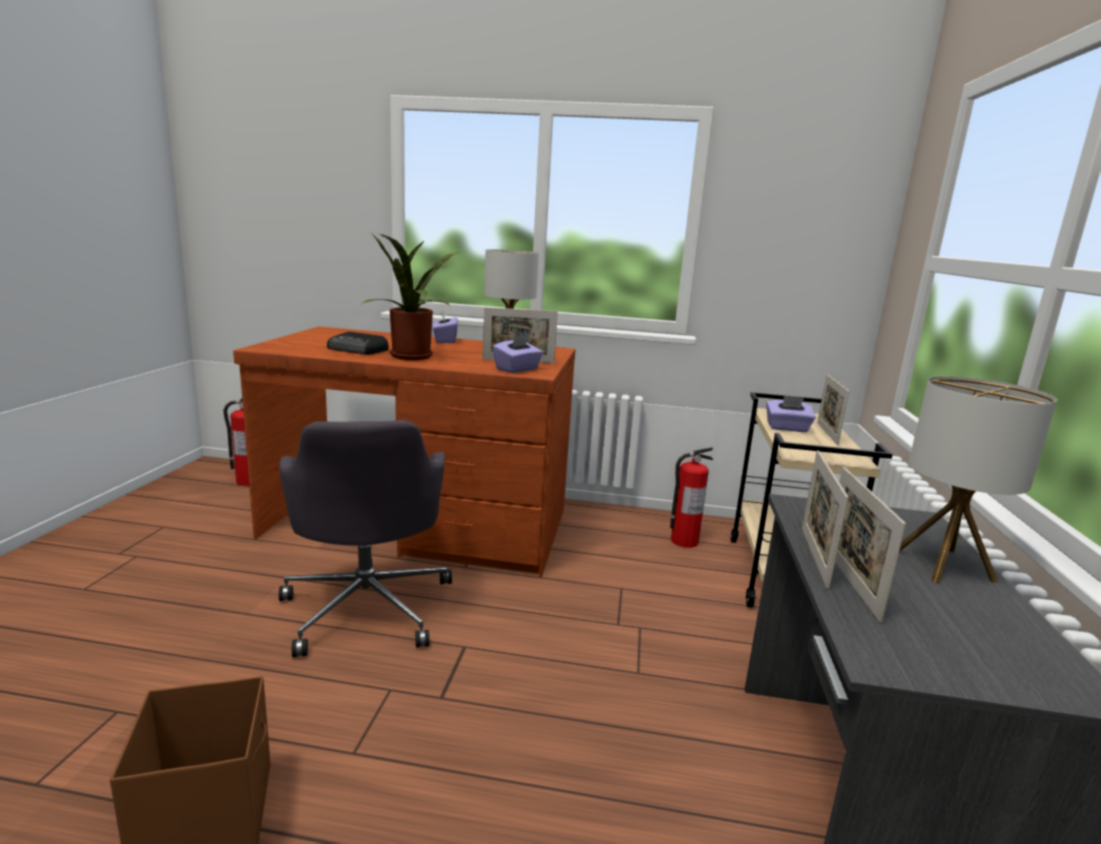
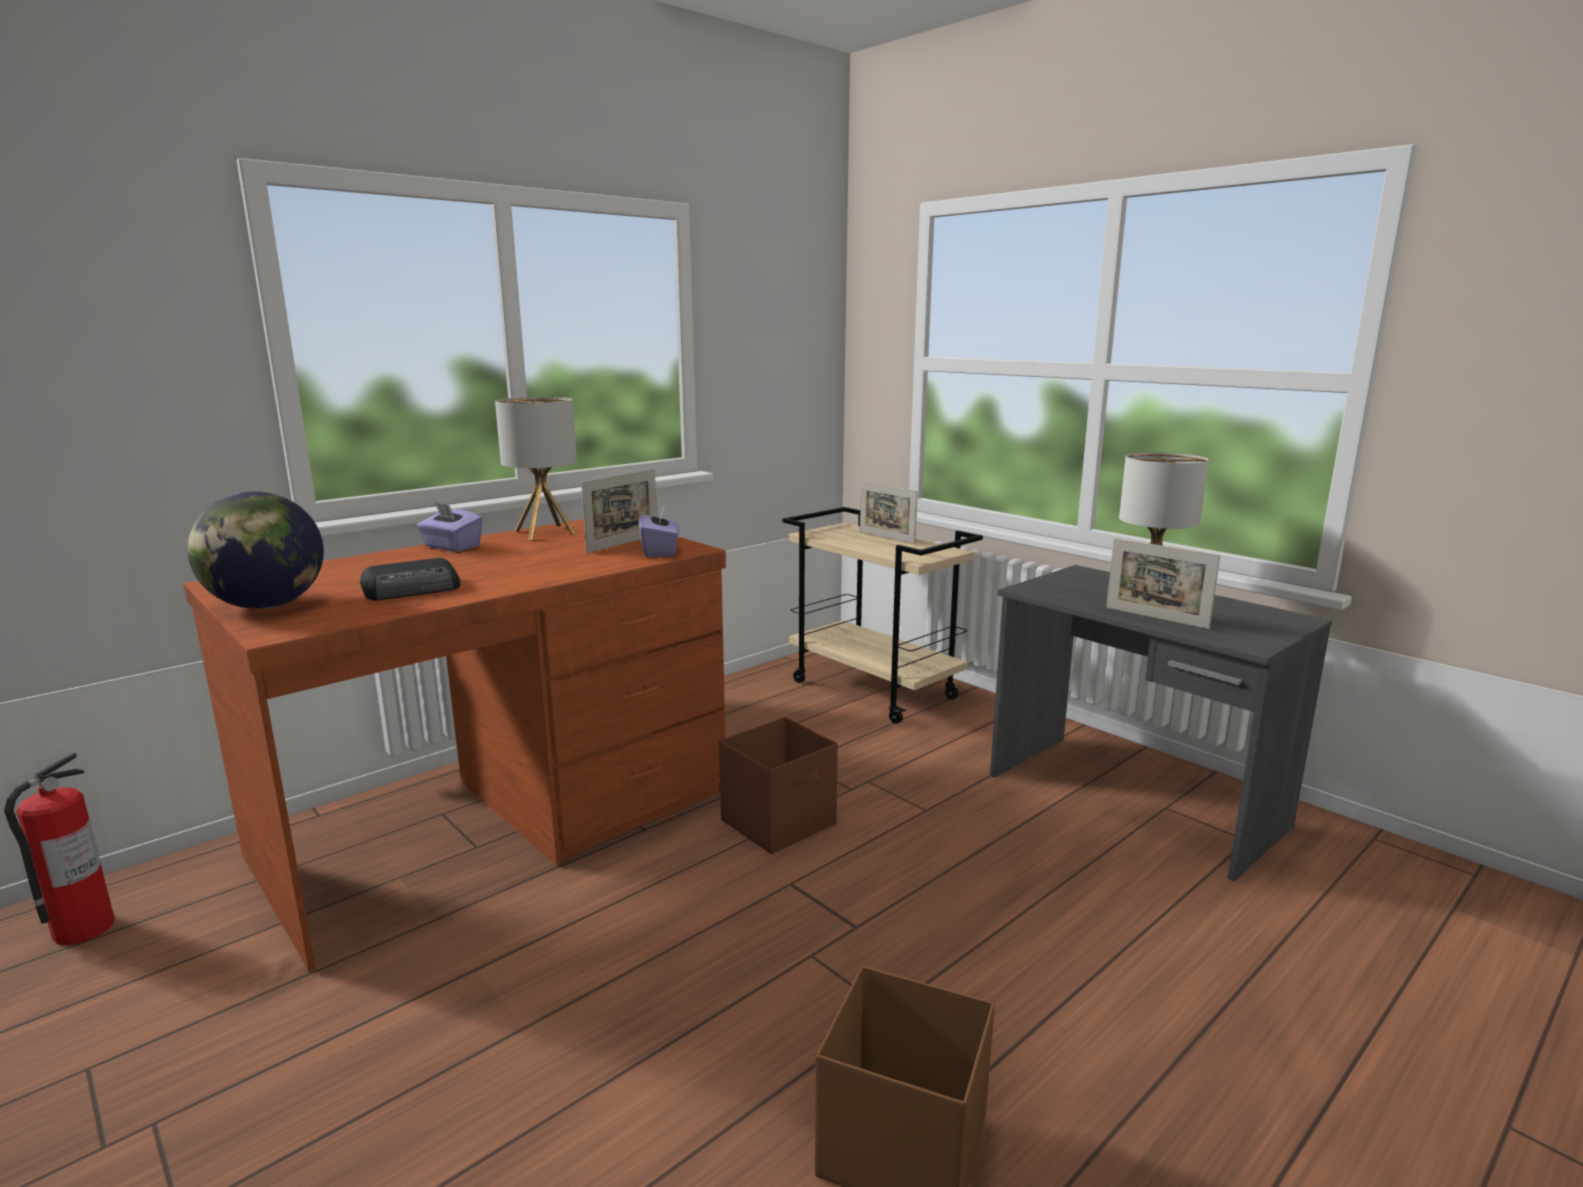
camera: 50 degrees left, 0 degrees up
grey office chair [279,420,452,657] -> none
potted plant [363,233,460,360] -> none
fire extinguisher [670,447,713,548] -> none
purple tissue box [766,396,816,432] -> none
picture frame [802,450,849,589] -> none
none -> globe [188,491,324,609]
none -> brown storage box [719,717,838,854]

